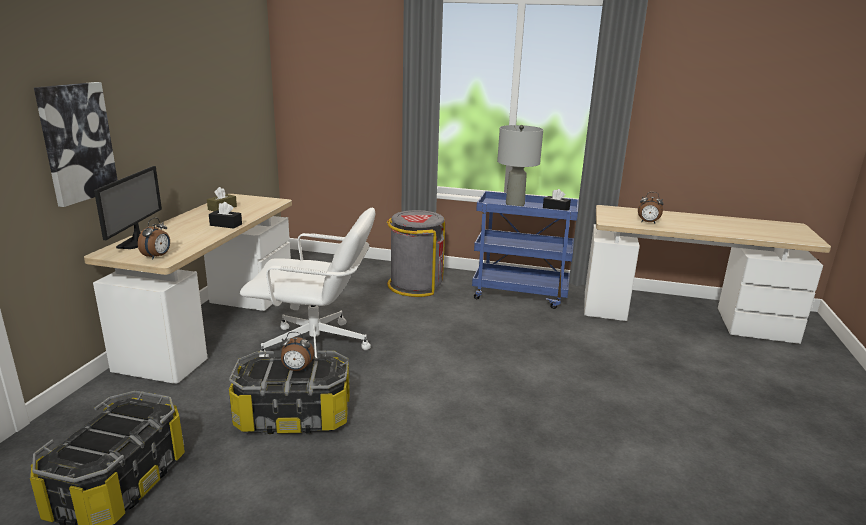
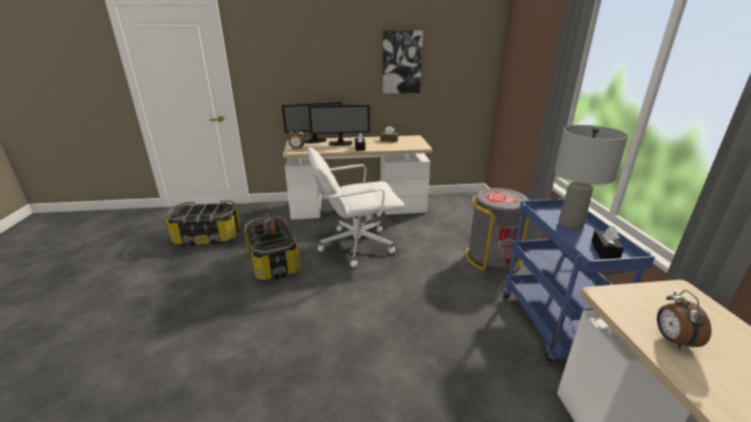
camera: 70 degrees right, 5 degrees up
picture [34,82,118,207] -> picture moved to [382,30,423,94]
white office chair [240,208,375,358] -> white office chair turned 90 degrees clockwise [308,147,404,267]
none -> monitor [308,105,370,146]

